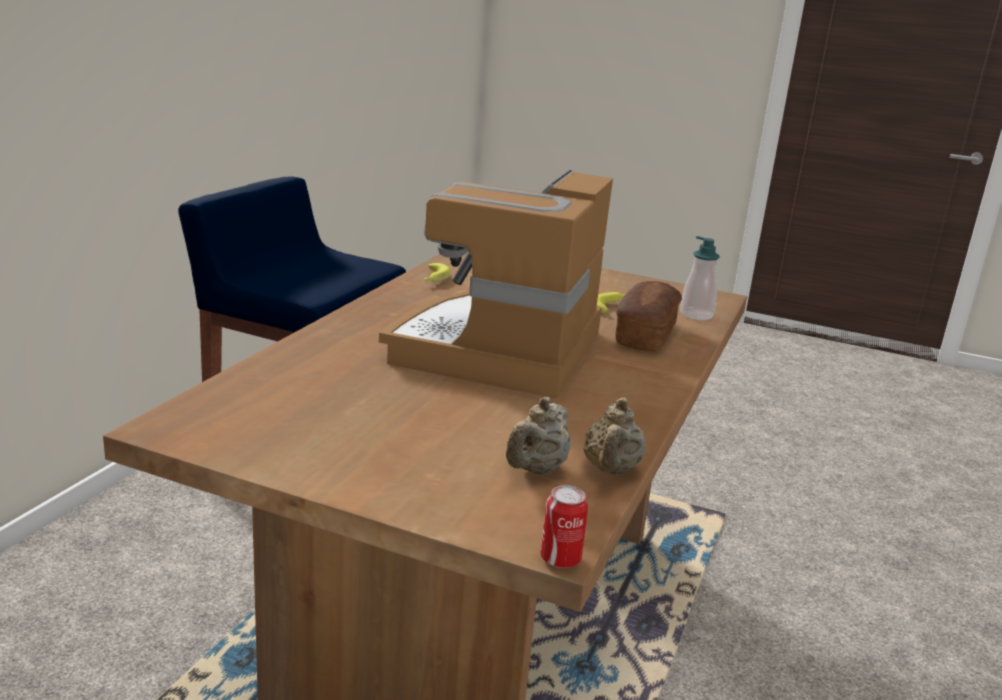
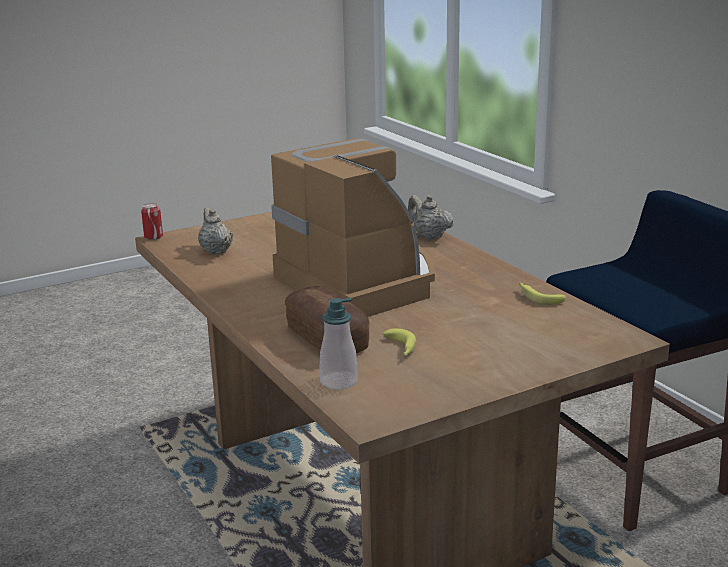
camera: 130 degrees right, 0 degrees up
beige teapot [583,398,646,474] -> beige teapot moved to [408,195,454,239]

